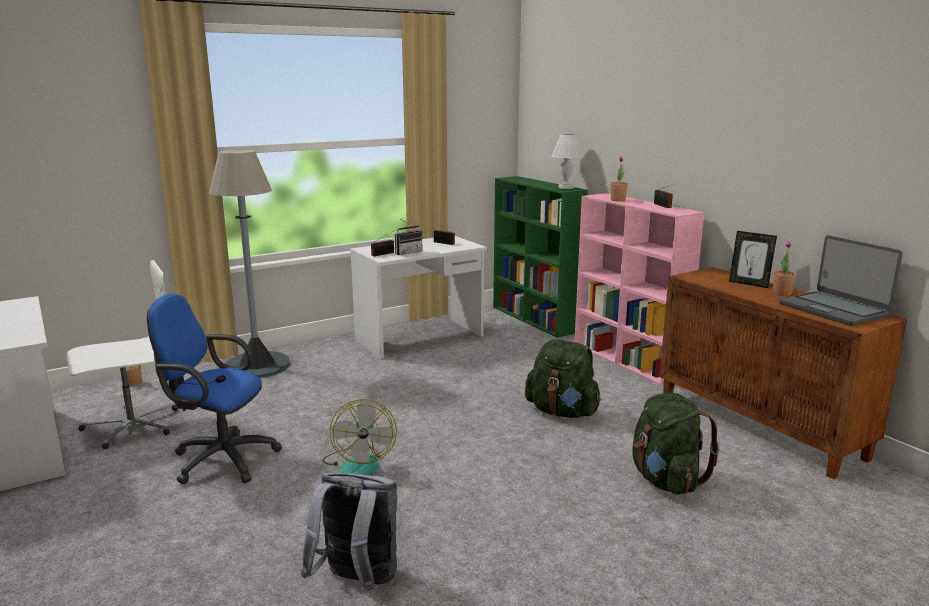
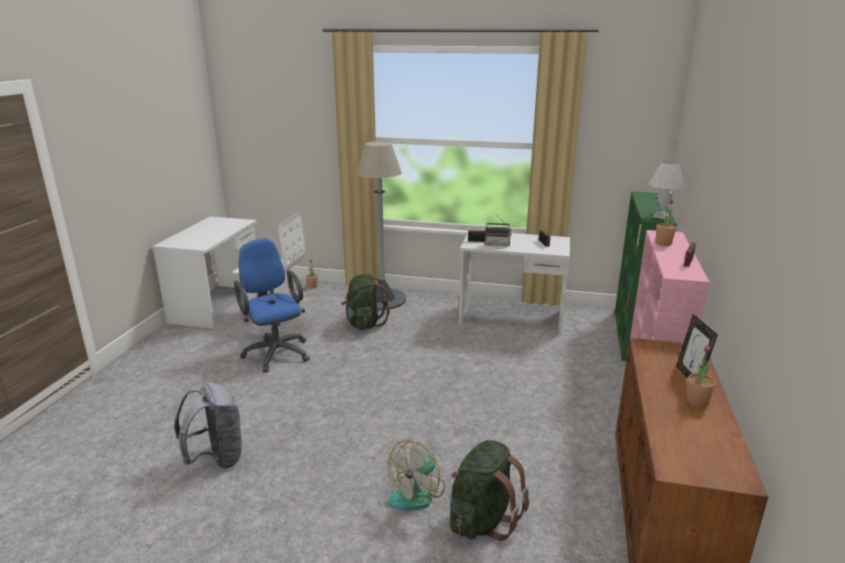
camera: 45 degrees right, 5 degrees up
fan [322,399,397,475] -> fan moved to [388,440,445,510]
green backpack [525,339,601,418] -> green backpack moved to [341,274,390,330]
laptop [779,235,903,326] -> none

